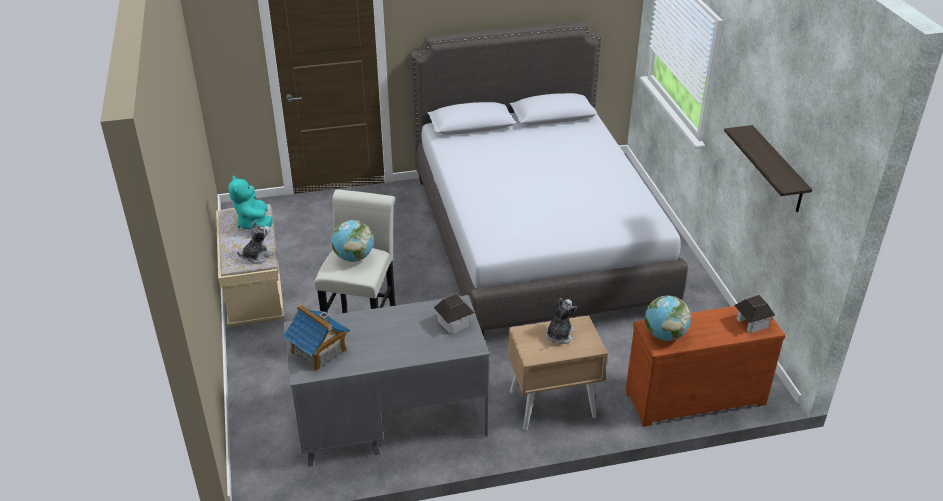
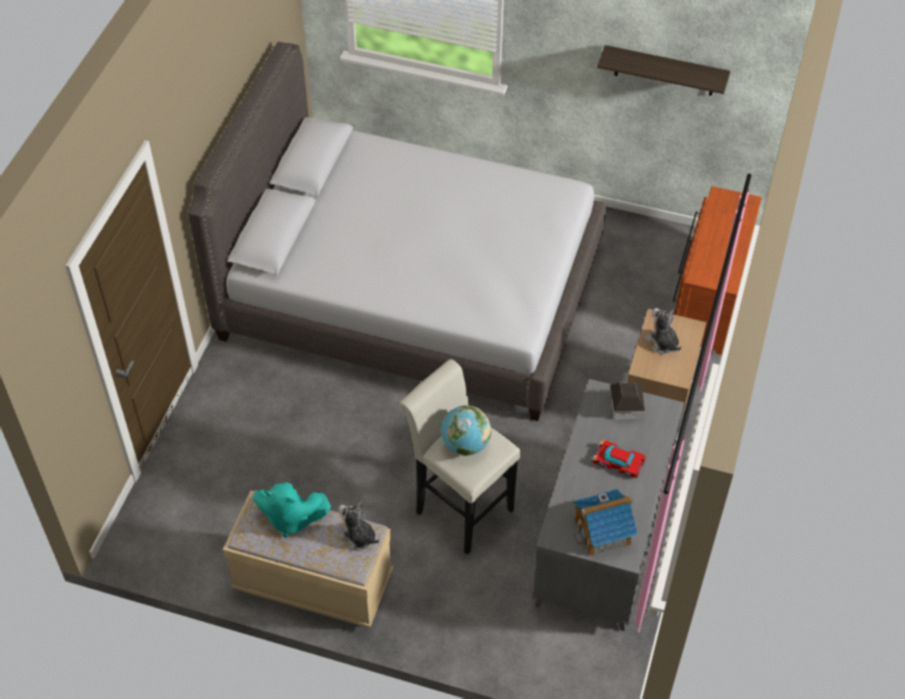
camera: 60 degrees left, 15 degrees up
plush toy [237,221,274,264] -> plush toy turned 45 degrees counterclockwise [338,500,379,551]
globe [645,296,691,341] -> none
toy house [734,295,776,333] -> none
none -> toy car [593,440,646,478]

